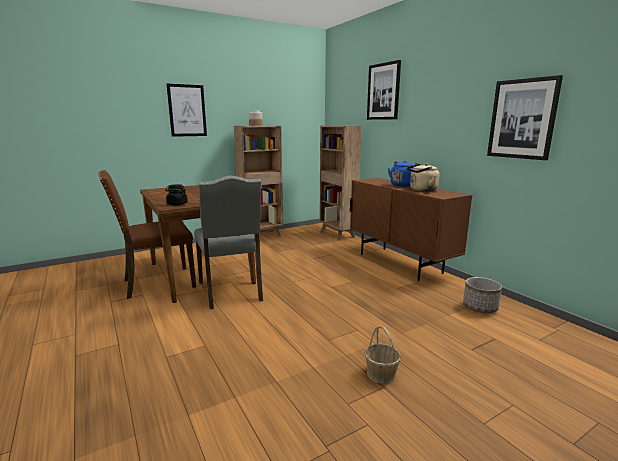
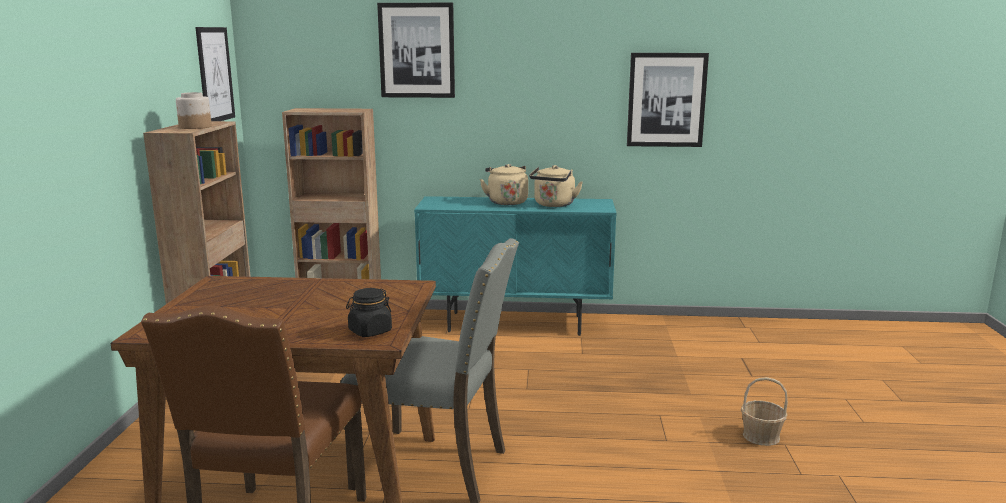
camera: 55 degrees left, 0 degrees up
picture [166,84,207,137] -> picture moved to [195,27,235,121]
brown cabinet [350,178,472,281] -> turquoise cabinet [414,196,617,336]
blue kettle [388,161,418,187] -> beige kettle [480,164,528,205]
planter [463,277,502,314] -> none

